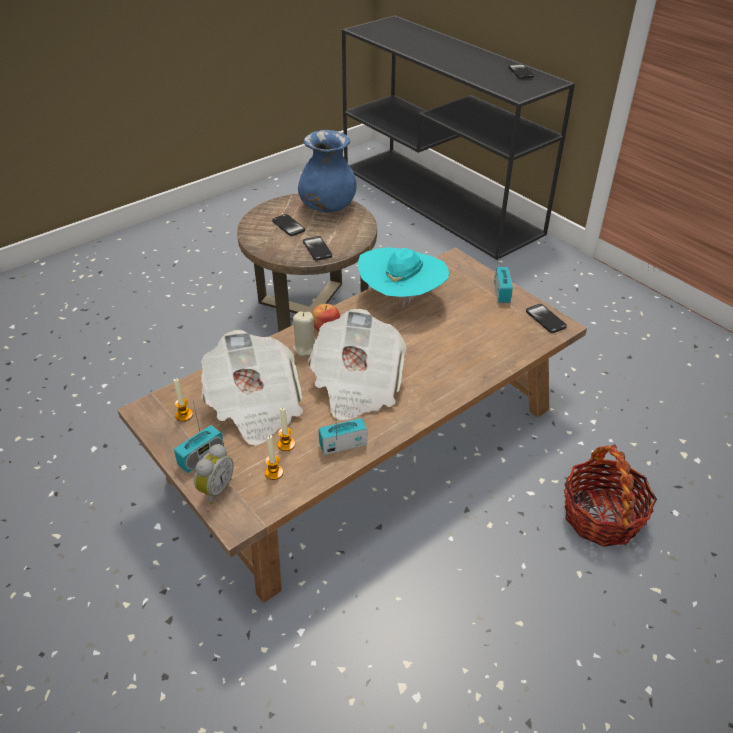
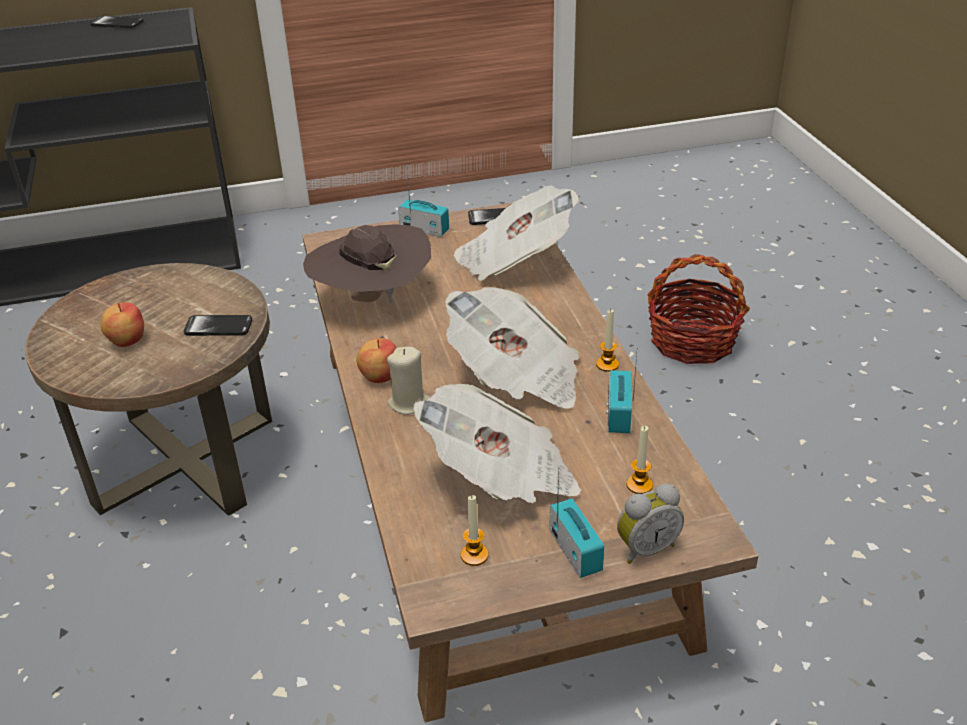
camera: 65 degrees left, 5 degrees down
alarm clock [194,444,234,504] -> alarm clock turned 105 degrees clockwise [617,483,684,564]
phone [272,214,305,236] -> apple [100,302,144,347]
candle [277,407,295,451] -> candle moved to [596,309,619,372]
blue vase [298,130,356,212] -> none
turquoise hat [358,247,449,307] -> brown hat [303,224,431,304]
none -> newspaper [454,185,579,281]

